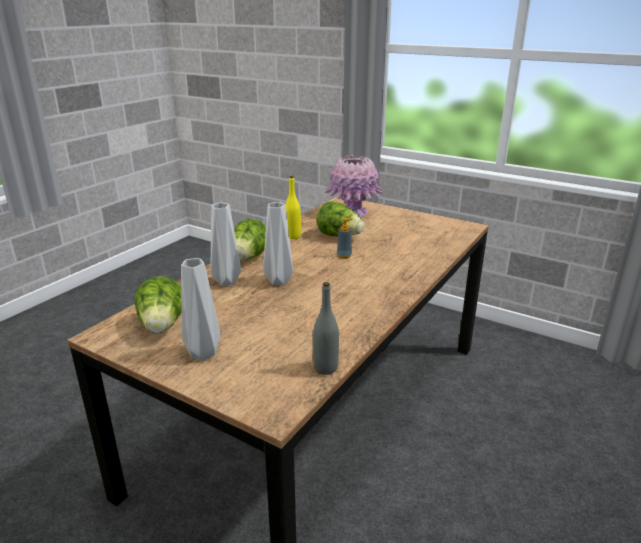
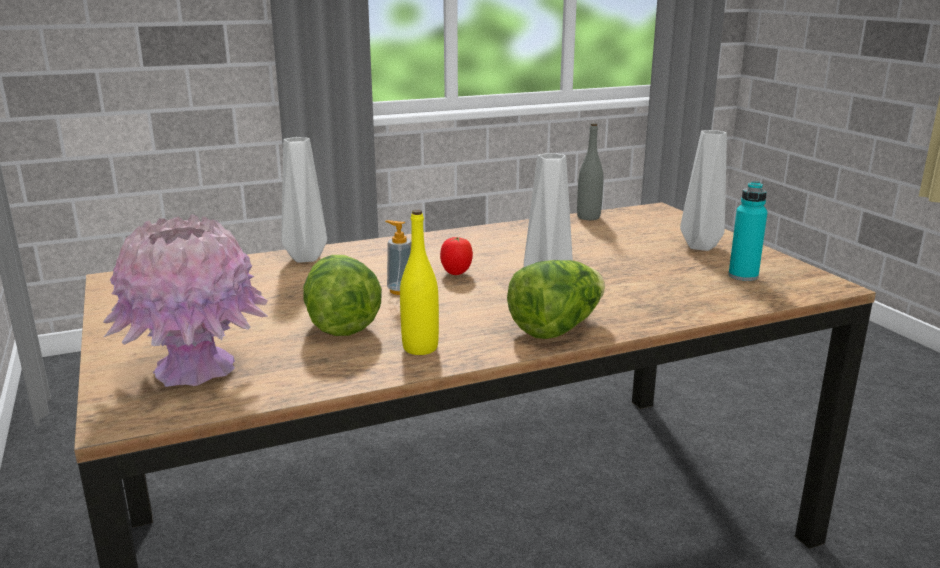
camera: 145 degrees left, 5 degrees down
lettuce [134,276,182,333] -> turquoise bottle [729,181,767,281]
grey vase [211,203,241,286] -> grey vase moved to [282,137,327,263]
none -> tomato [440,237,473,275]

